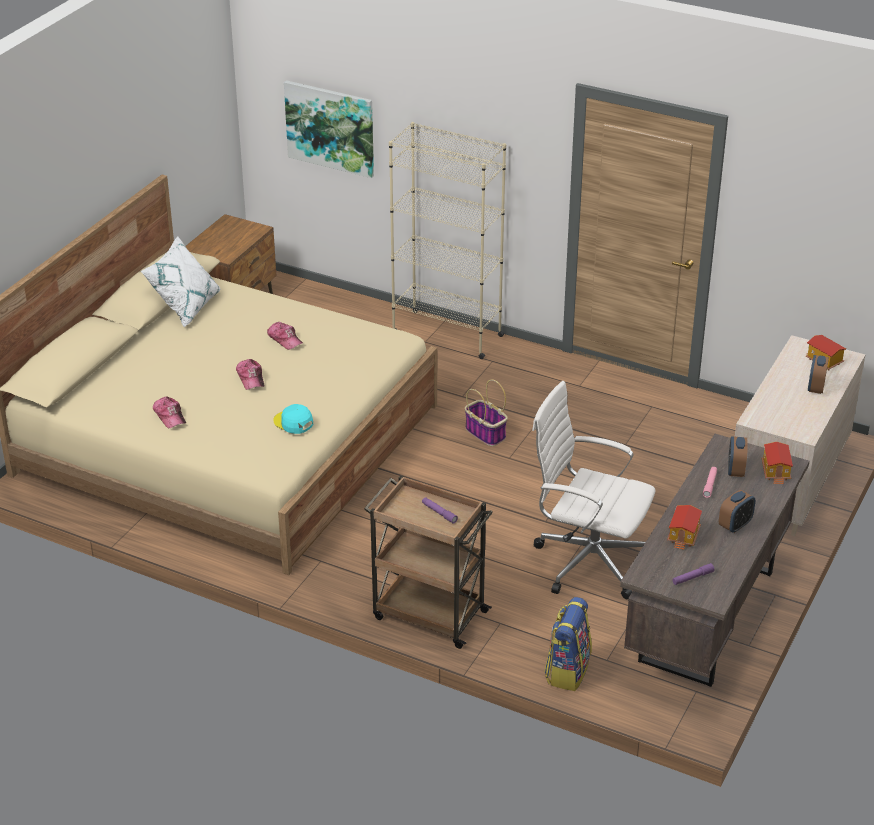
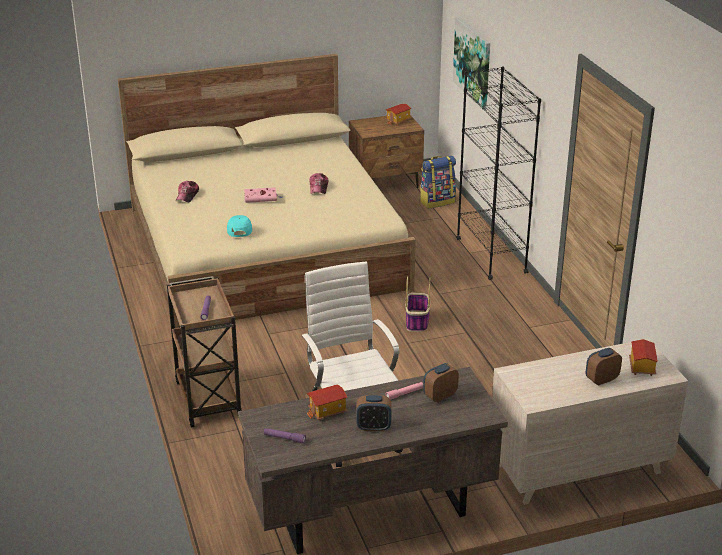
camera: 45 degrees right, 5 degrees down
white pillow [140,236,221,327] -> none
cap [236,359,265,390] -> pink book [244,187,283,203]
beige bookcase [389,122,506,359] -> black bookcase [456,67,541,280]
backpack [544,597,592,691] -> backpack moved to [420,156,456,208]
toy house [762,442,793,484] -> toy house moved to [386,104,411,125]

